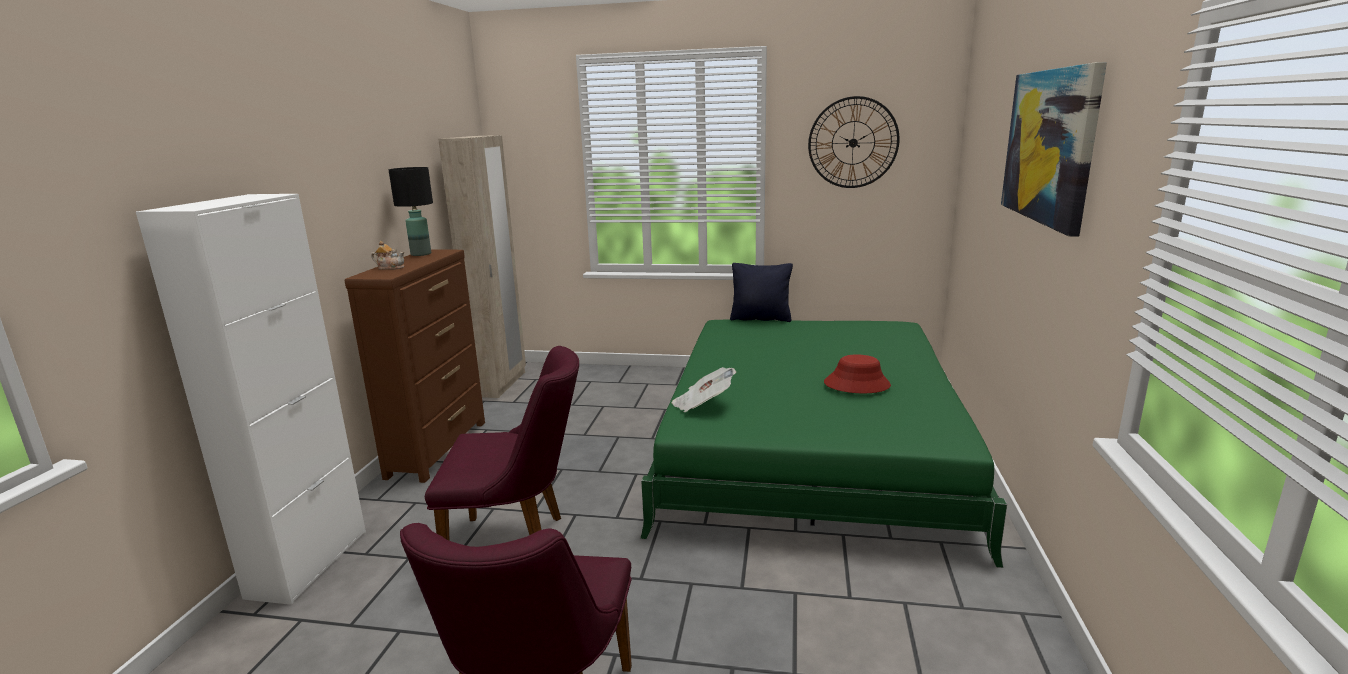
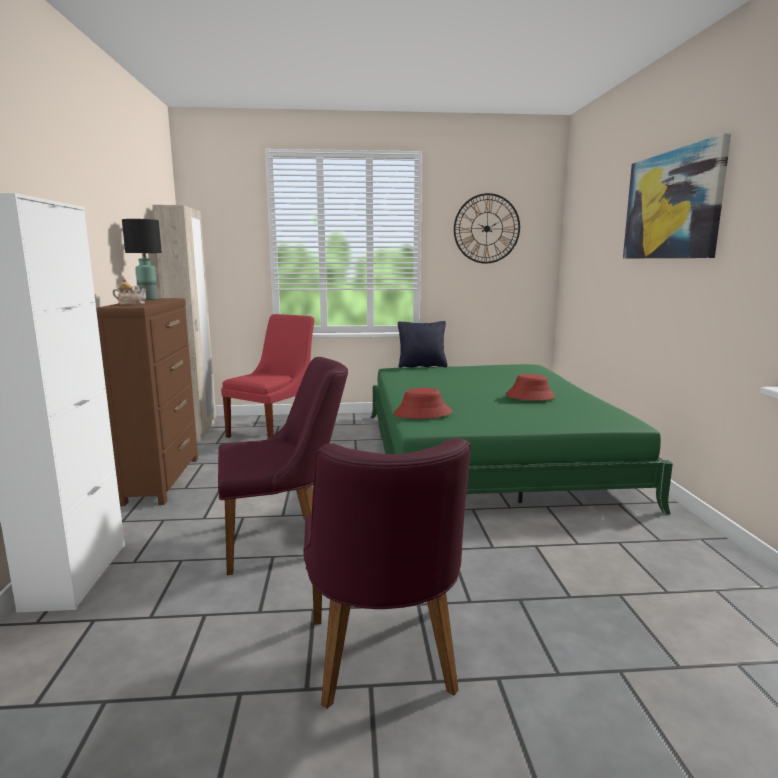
camera: 15 degrees left, 5 degrees down
newspaper [672,367,736,412] -> red hat [394,388,452,419]
none -> red chair [221,314,315,438]

